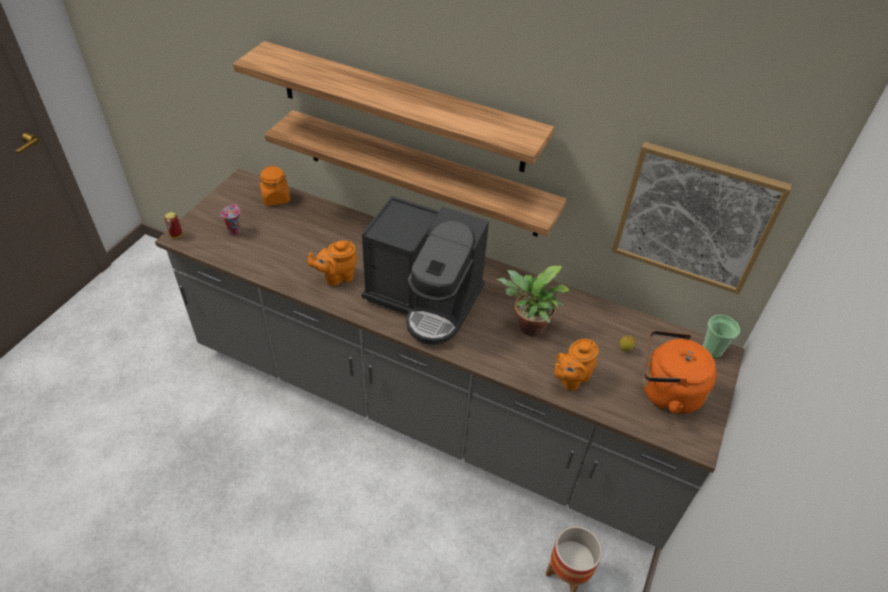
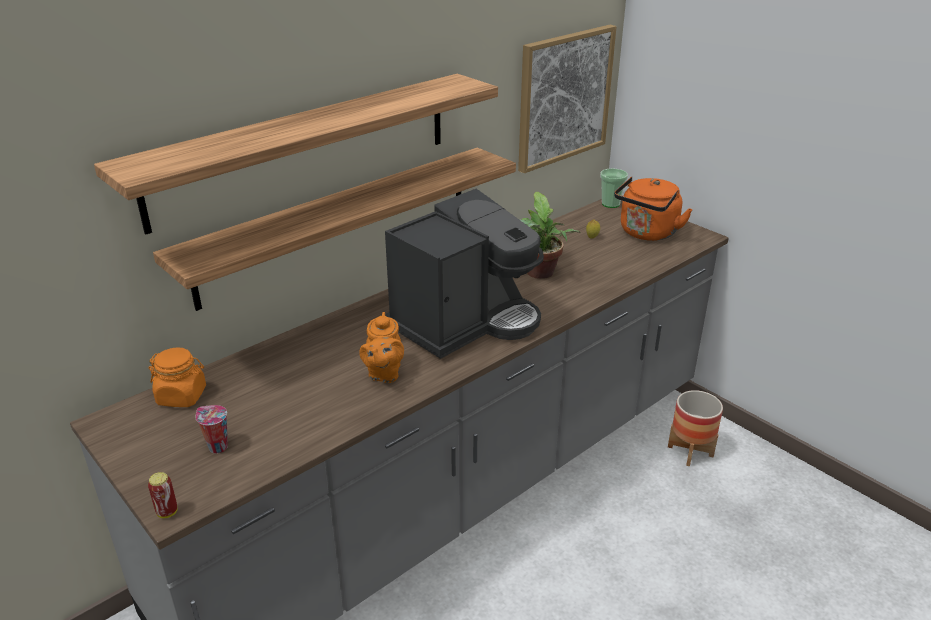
camera: 65 degrees left, 15 degrees down
orange teapot [554,339,599,391] -> none

